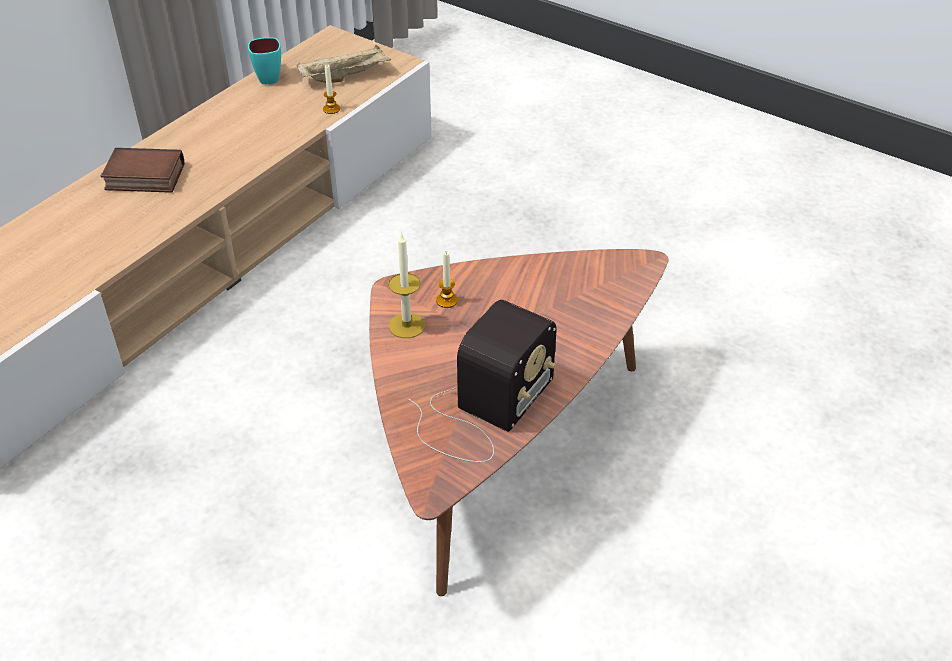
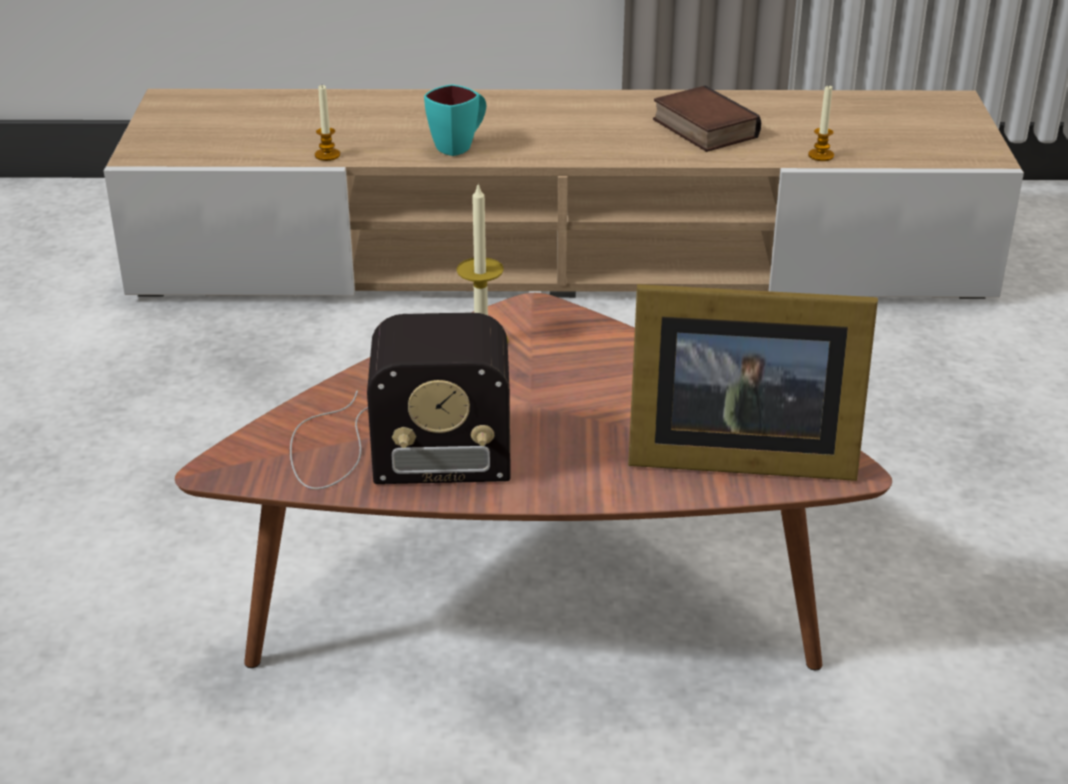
camera: 55 degrees right, 10 degrees down
book [101,148,184,193] -> book moved to [653,86,761,152]
turquoise mug [248,37,281,84] -> turquoise mug moved to [424,84,486,156]
beige tray [297,45,391,83] -> none
candle [436,251,458,308] -> candle moved to [315,85,340,161]
none -> picture frame [628,284,878,481]

